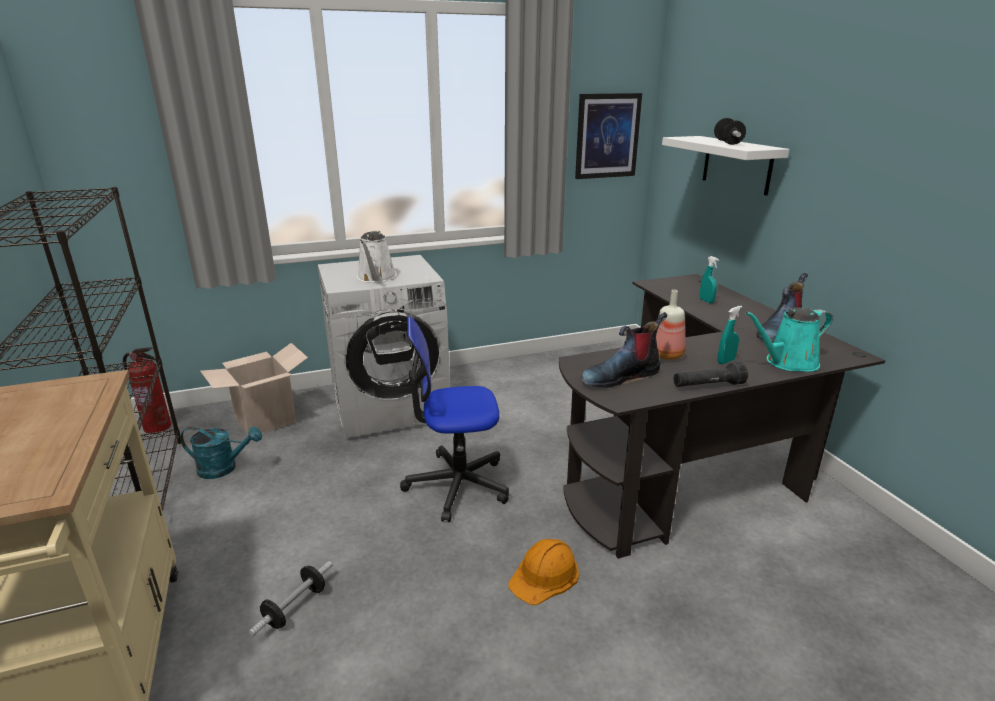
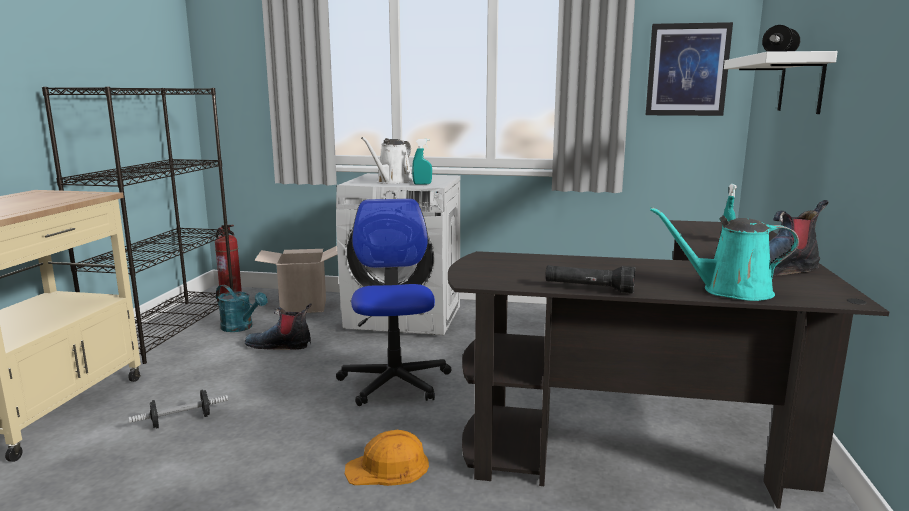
camera: 30 degrees right, 10 degrees down
office chair [400,316,509,522] -> office chair turned 60 degrees clockwise [336,199,452,406]
boot [580,312,667,388] -> boot moved to [245,304,312,350]
bottle [656,290,686,360] -> none
turquoise spray bottle [718,306,742,364] -> turquoise spray bottle moved to [412,139,432,185]

